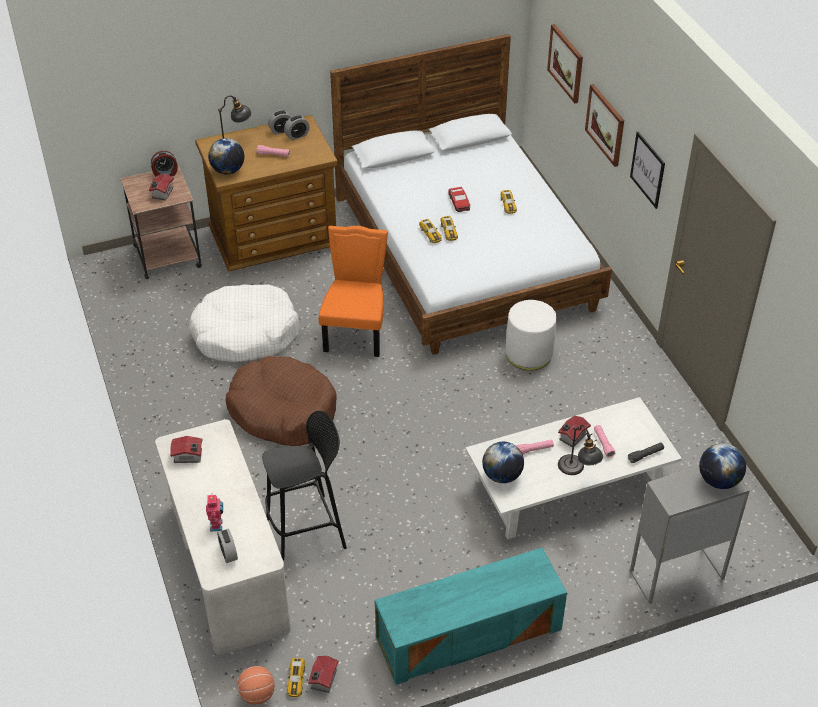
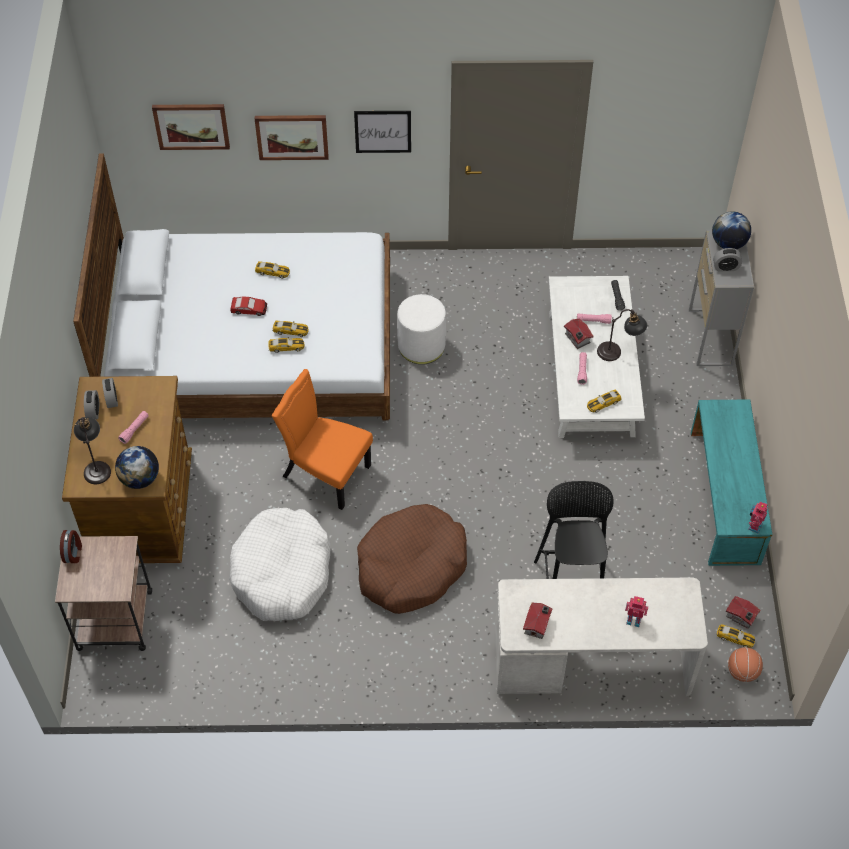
camera: 70 degrees left, 10 degrees up
toy house [149,174,174,200] -> none
alarm clock [217,529,238,563] -> alarm clock moved to [713,248,742,271]
globe [482,442,524,483] -> toy car [587,390,622,413]
none -> toy robot [748,501,768,534]

